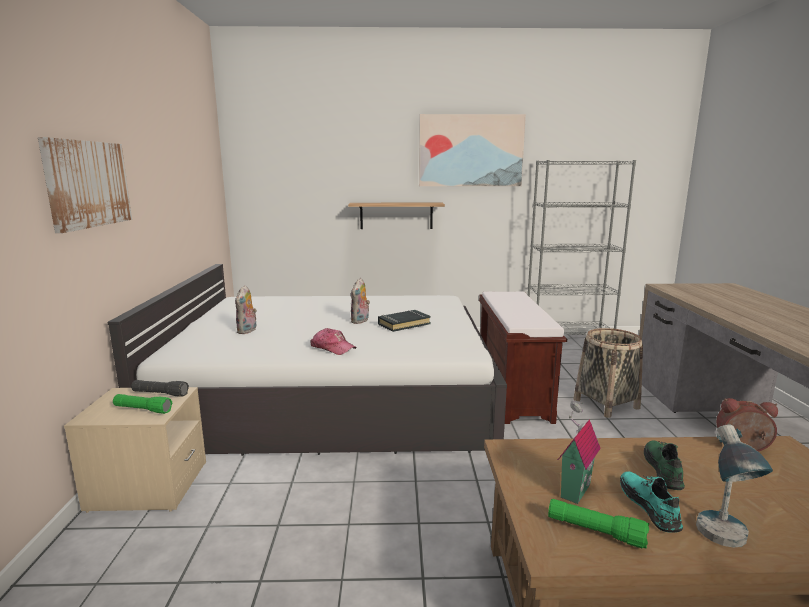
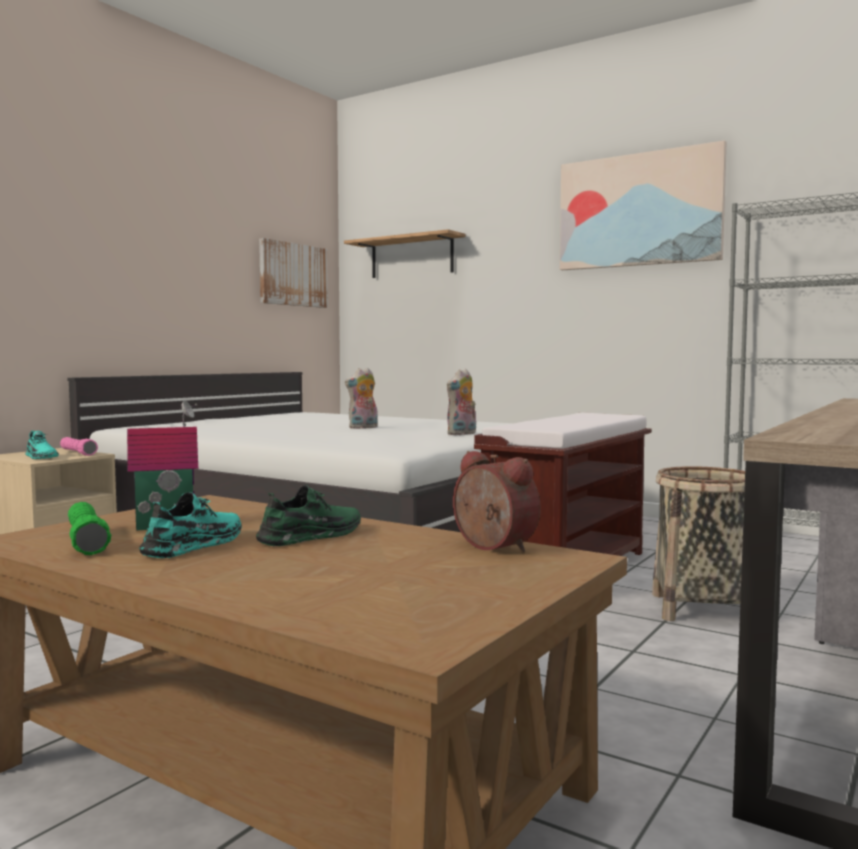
camera: 35 degrees right, 10 degrees down
picture [38,137,132,233] -> picture moved to [259,238,328,308]
green flashlight [113,394,173,414] -> turquoise shoe [25,431,59,459]
black flashlight [131,380,189,397] -> pink flashlight [60,437,98,456]
plush toy [235,285,257,334] -> plush toy moved to [447,369,476,435]
cap [311,328,357,355] -> none
shelf [348,203,445,229] -> shelf moved to [344,229,466,278]
black book [378,310,431,332] -> none
table lamp [696,425,773,548] -> none

